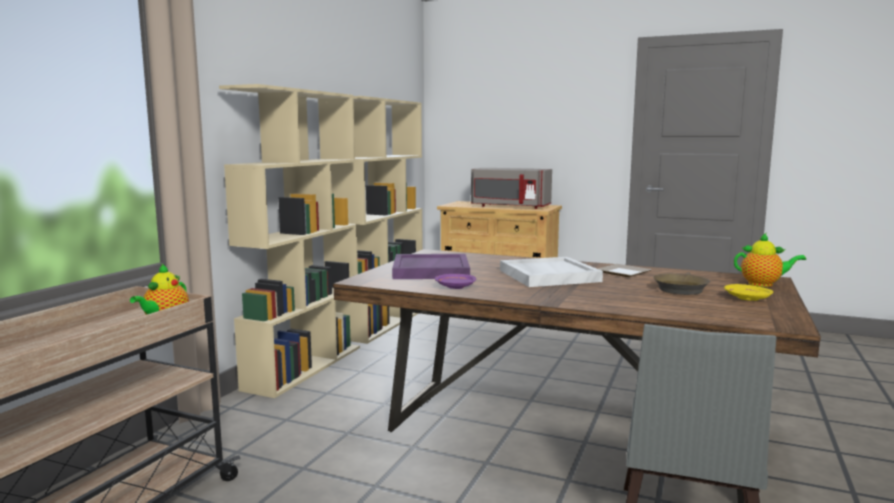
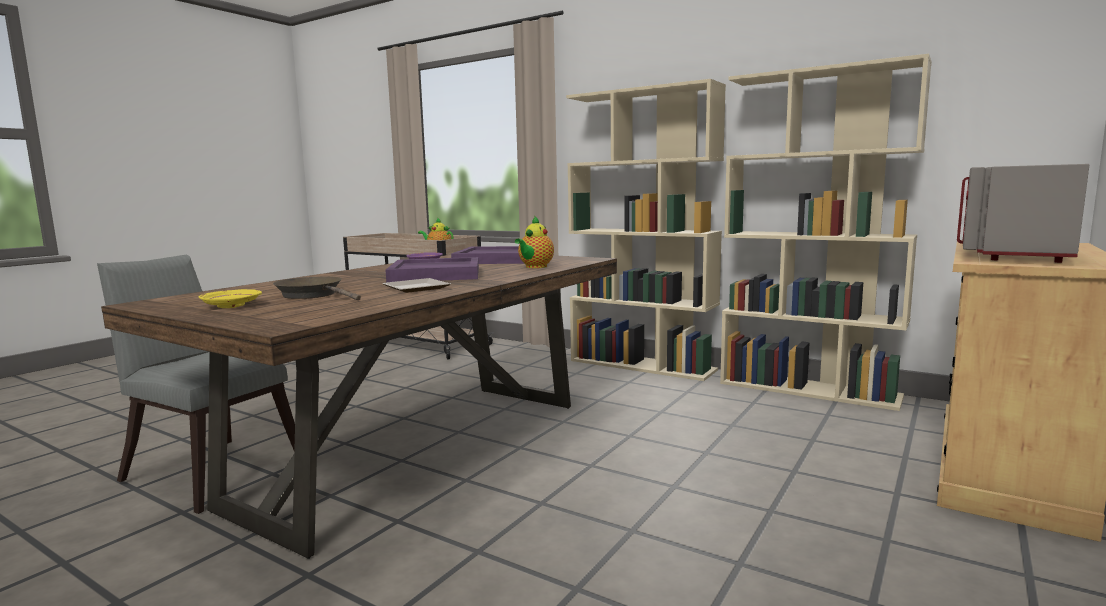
camera: 100 degrees right, 0 degrees up
white tray [500,257,603,287] -> purple tray [386,257,479,282]
teapot [734,233,806,287] -> teapot moved to [515,215,554,268]

